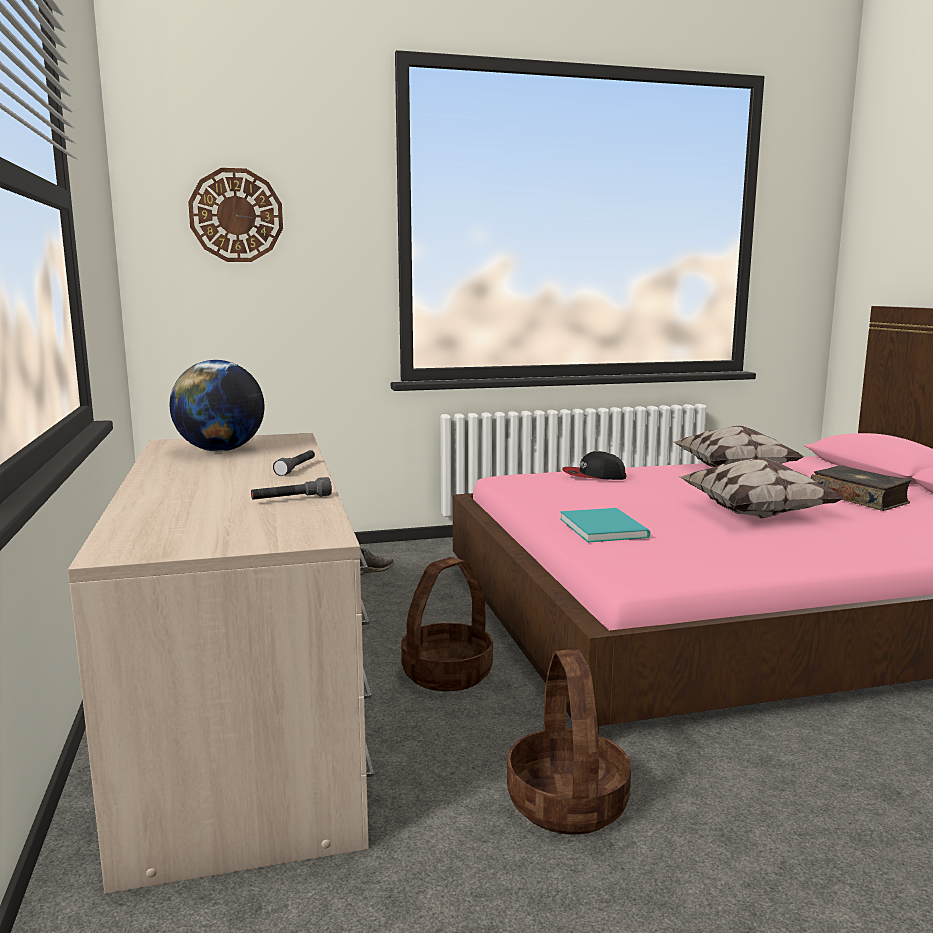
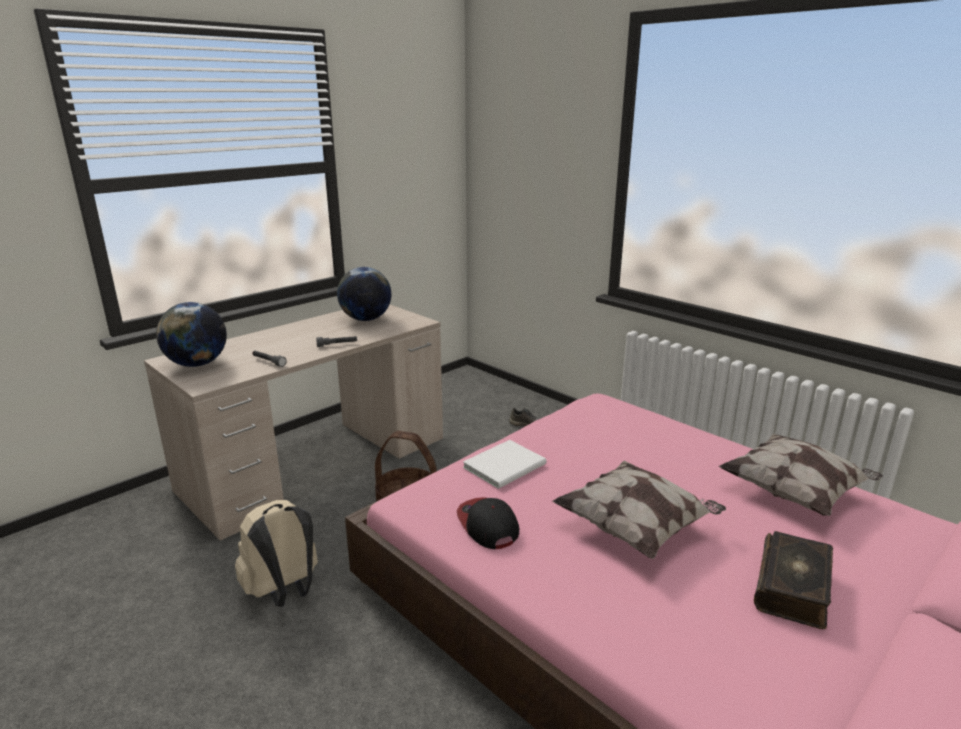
camera: 60 degrees right, 10 degrees up
wall clock [188,168,283,262] -> none
basket [507,649,631,835] -> beige backpack [235,500,318,607]
turquoise book [560,508,650,542] -> white book [463,440,546,489]
cap [562,451,626,480] -> cap moved to [457,497,519,549]
none -> globe [156,302,227,367]

